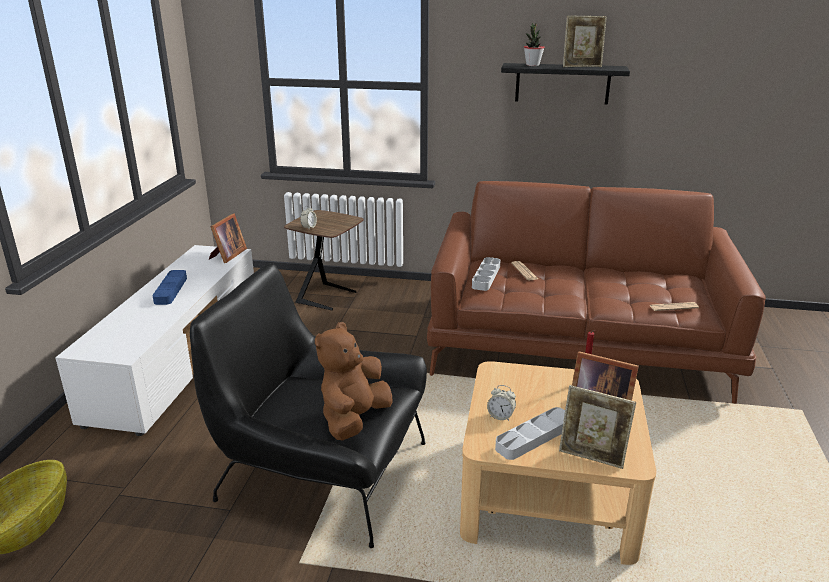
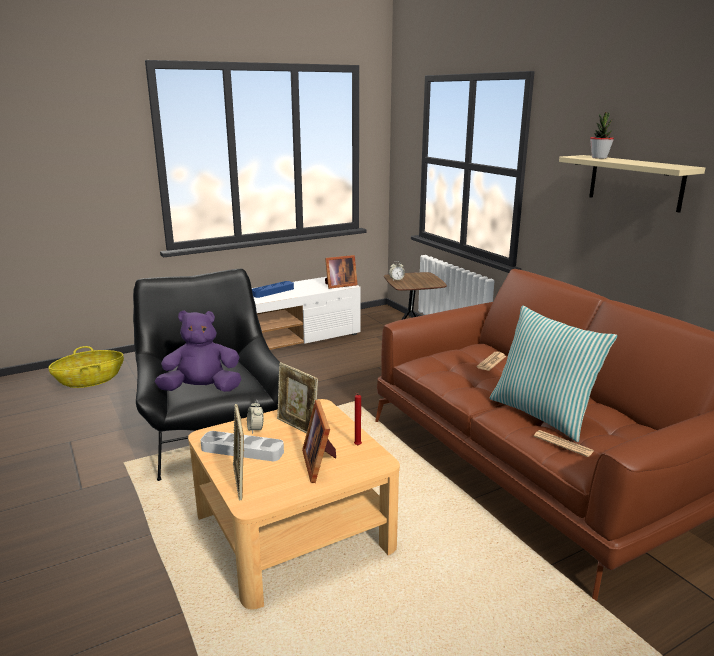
camera: 50 degrees right, 5 degrees down
brown plush toy [315,322,393,440] -> purple plush toy [155,310,241,392]
grey tray [472,257,501,291] -> none
black shelf [501,63,630,105] -> beige shelf [559,155,705,213]
picture frame [563,15,607,67] -> picture frame moved to [277,362,318,434]
none -> pillow [490,305,617,442]

